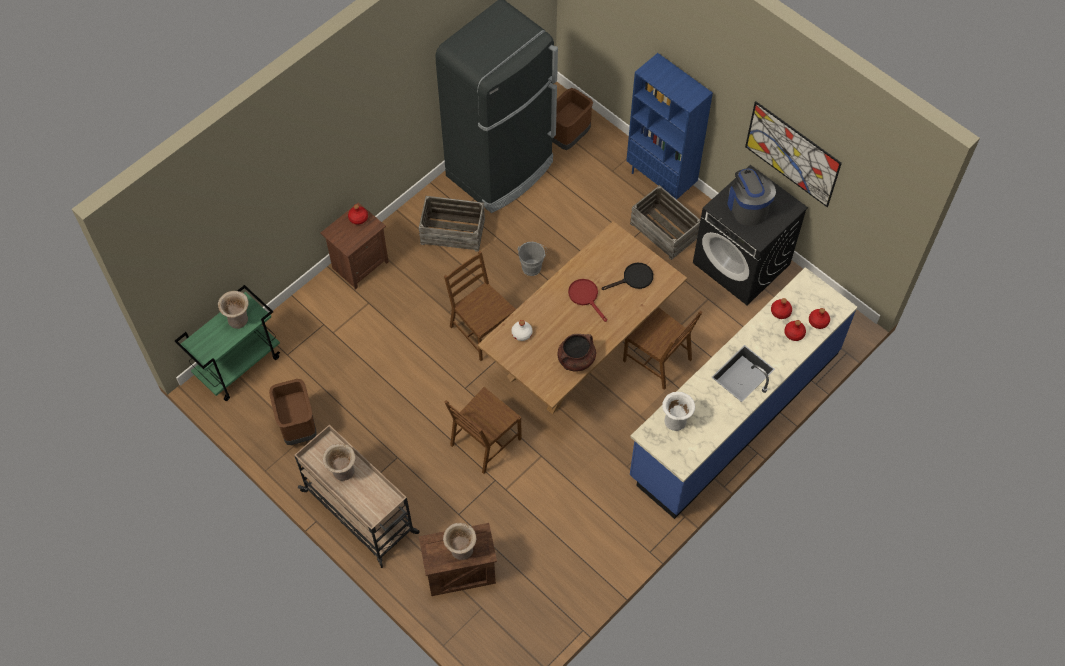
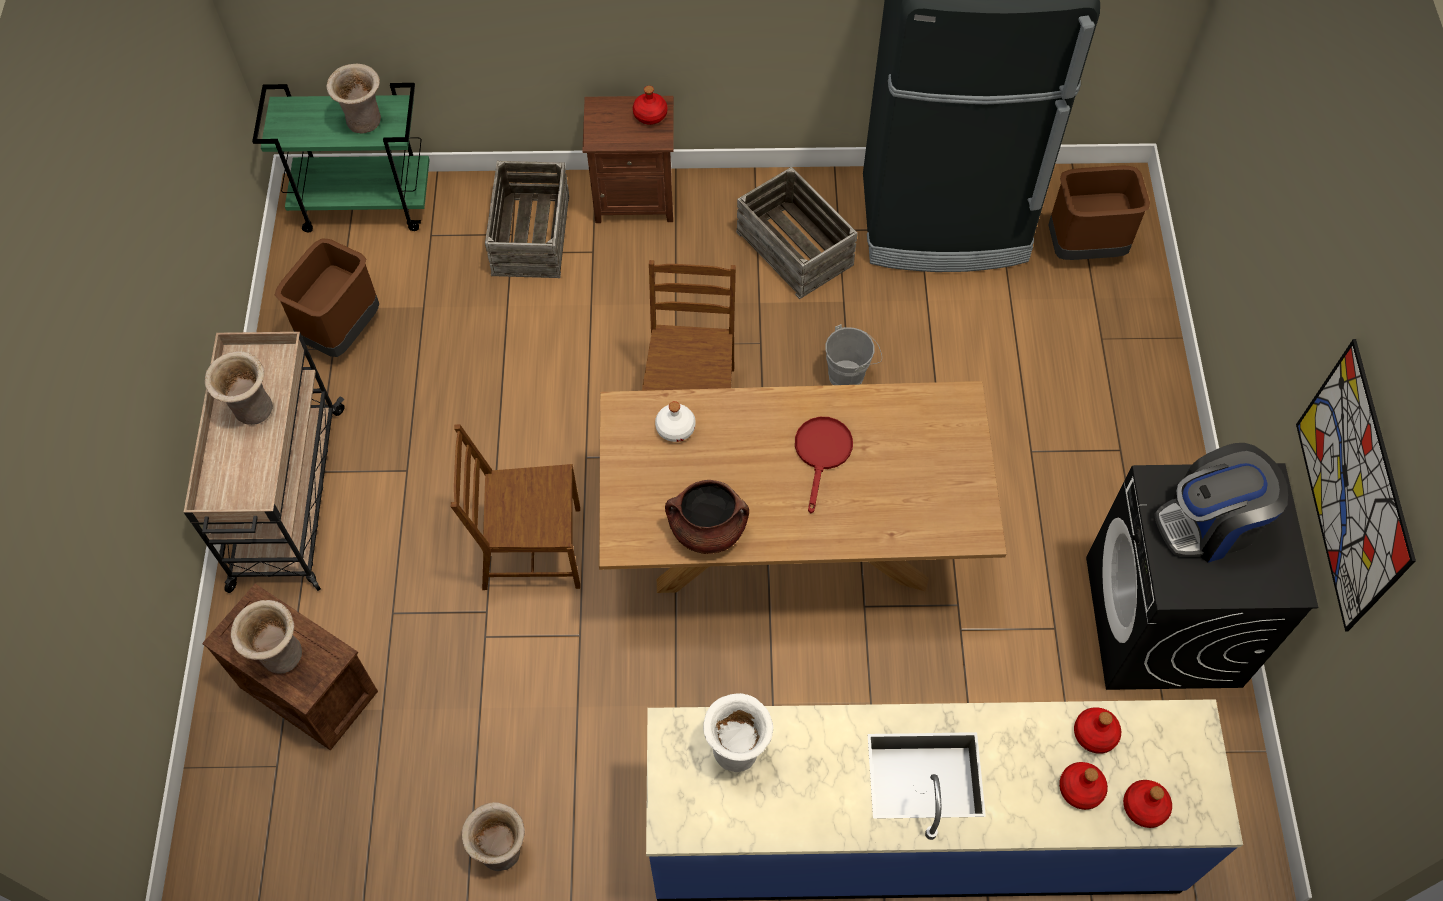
camera: 45 degrees right, 0 degrees up
black frying pan [602,263,653,290] -> none
brown chair [623,307,702,390] -> none
blue bookcase [626,53,713,199] -> none
crate [630,185,700,260] -> crate moved to [485,161,569,278]
coffee machine [727,168,776,226] -> coffee machine turned 135 degrees counterclockwise [1154,443,1288,563]
none -> beige vase [462,802,525,871]

